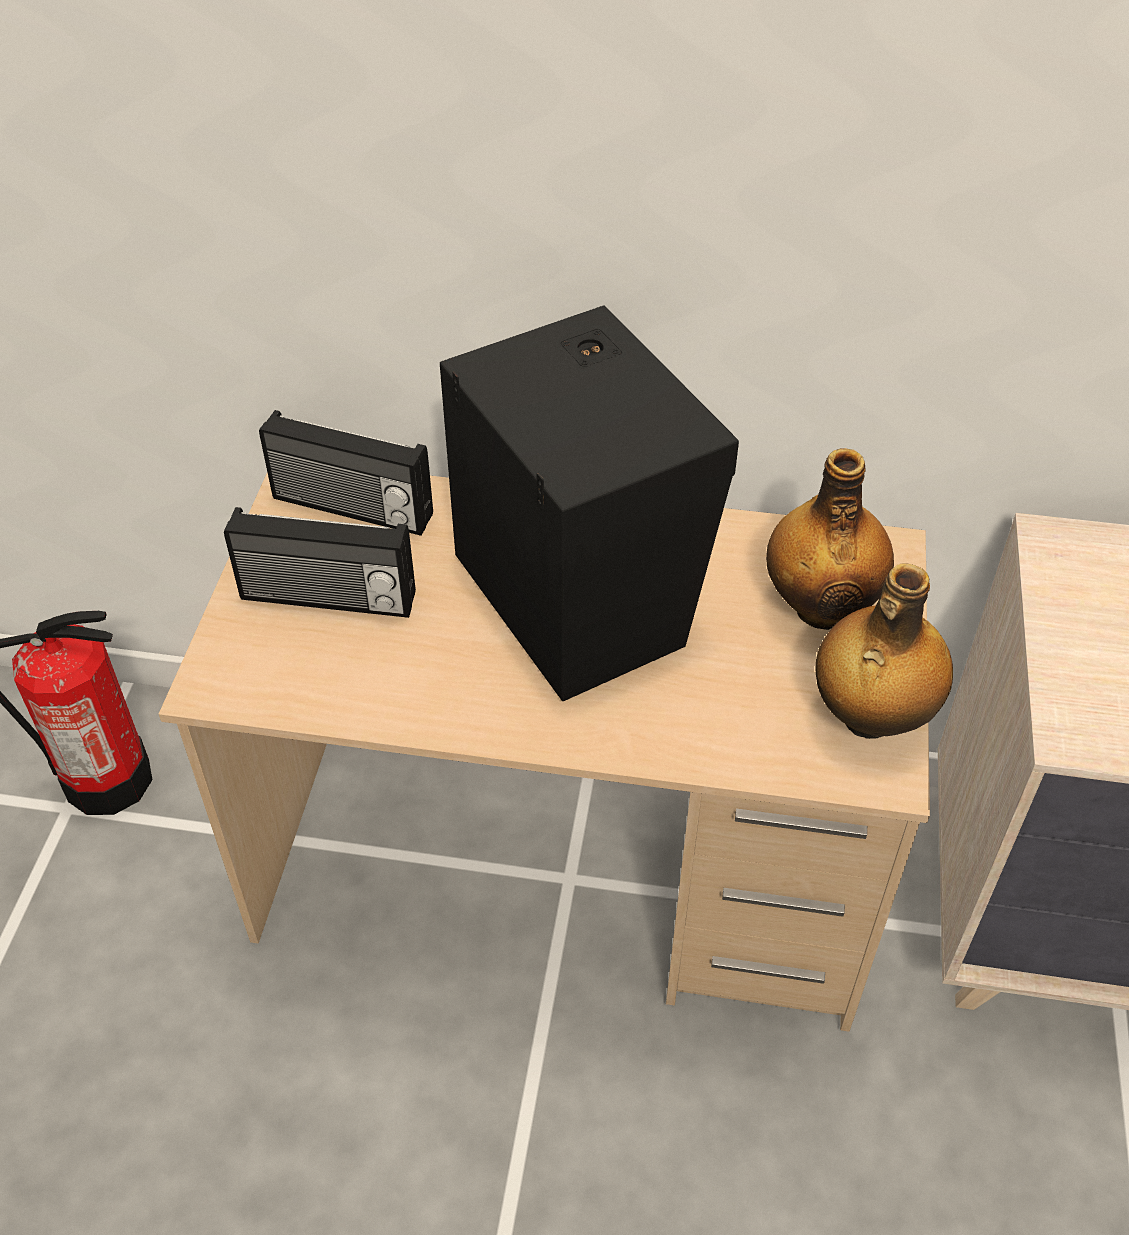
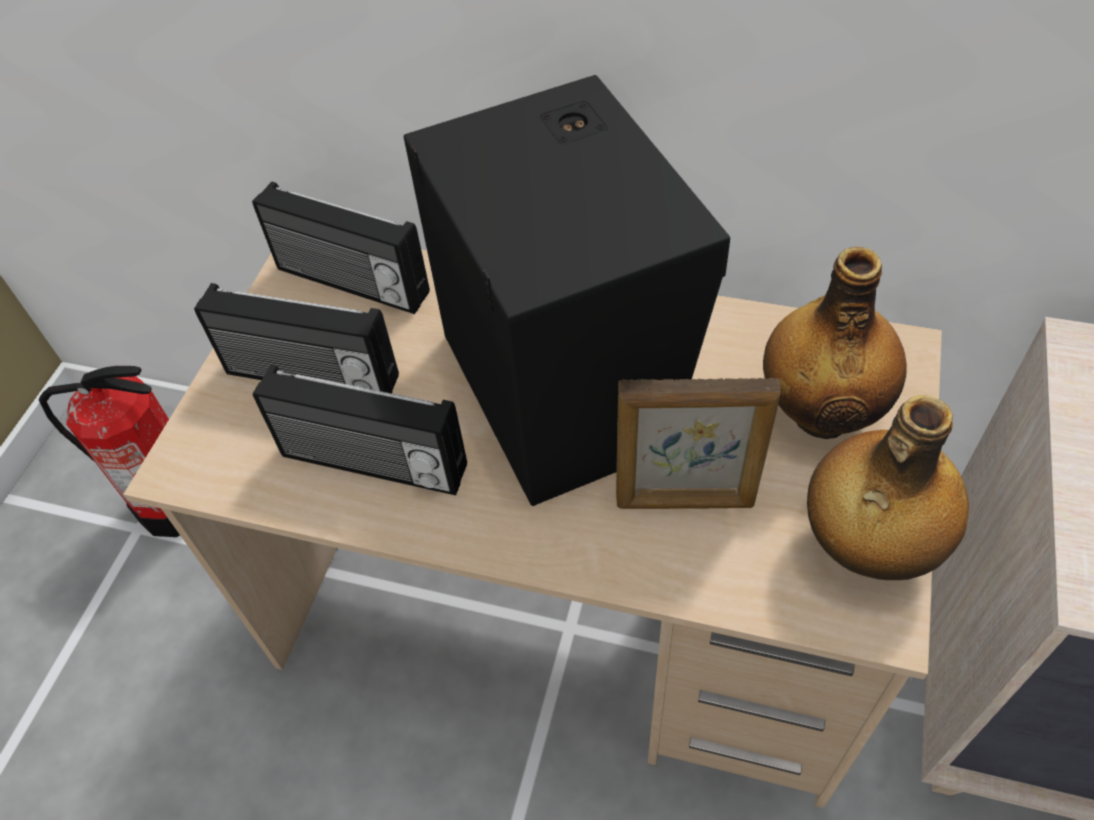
camera: 10 degrees right, 5 degrees up
none -> radio [253,365,467,495]
none -> picture frame [616,378,781,509]

